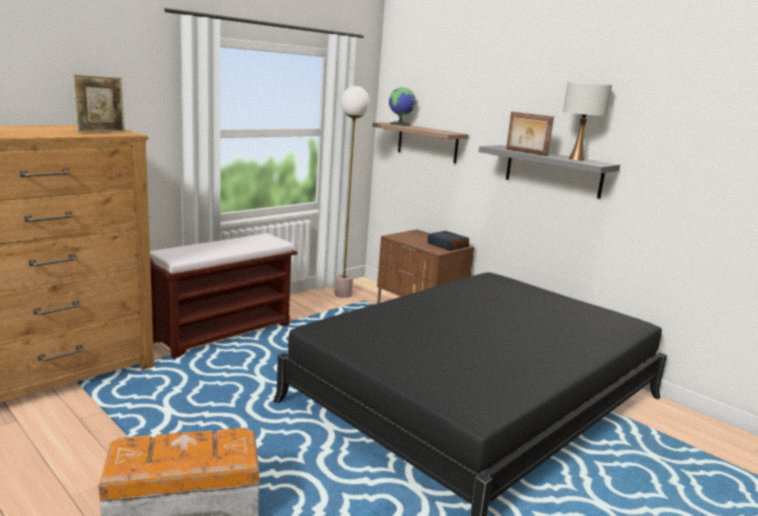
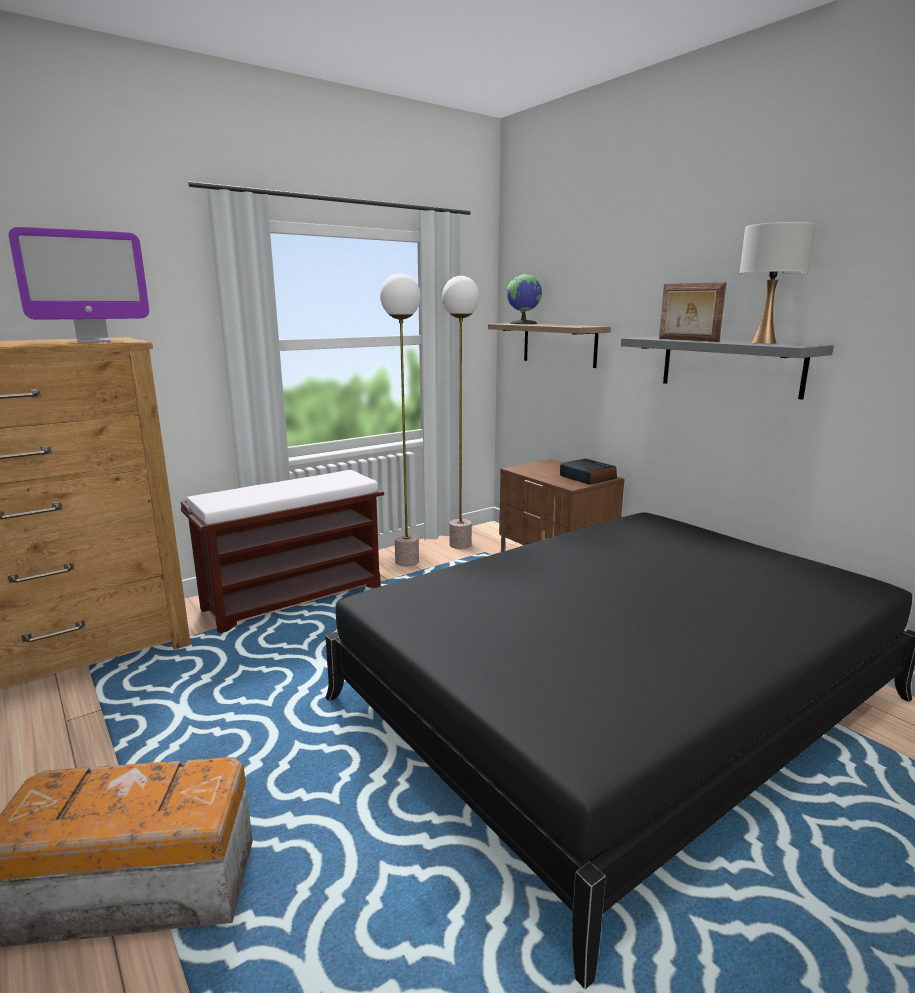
camera: 10 degrees right, 0 degrees up
picture frame [73,74,125,132] -> monitor [9,227,149,343]
none -> floor lamp [380,273,421,566]

